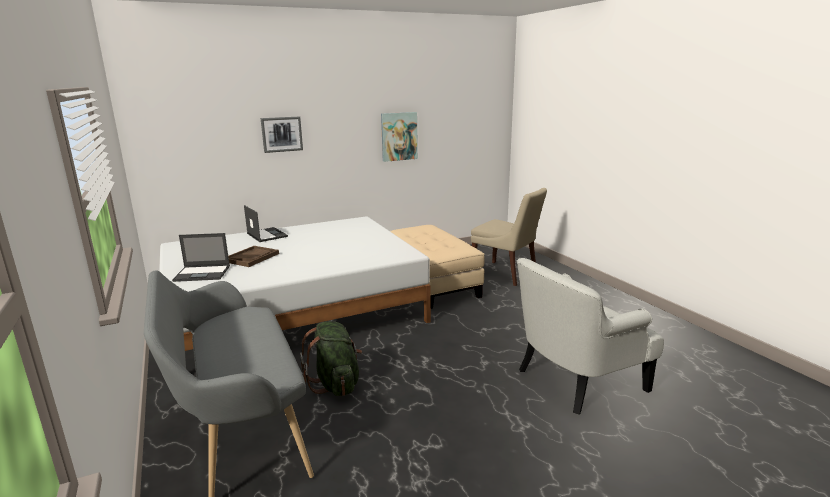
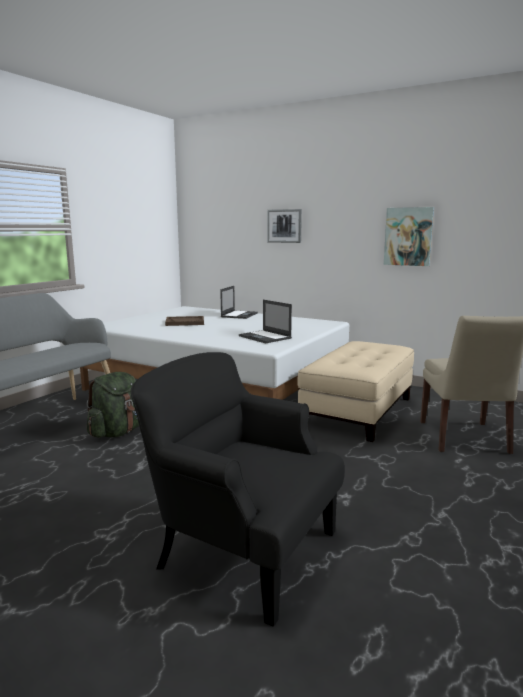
camera: 55 degrees right, 5 degrees down
laptop [172,233,230,282] -> laptop moved to [239,300,292,343]
white armchair [517,258,664,415] -> black armchair [131,352,345,627]

